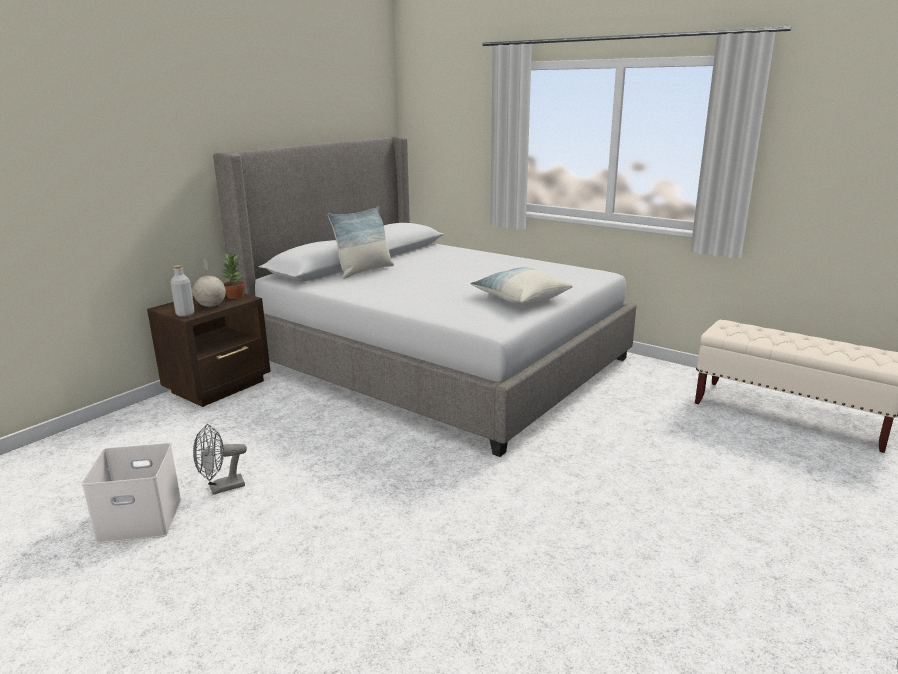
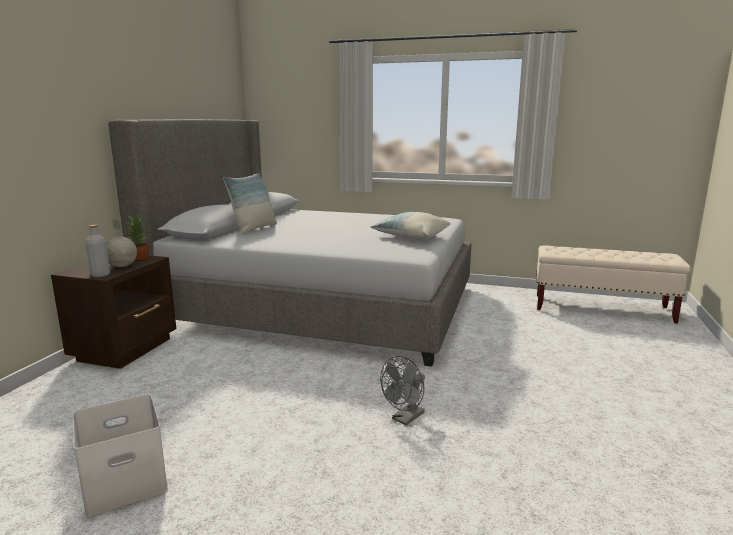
camera: 20 degrees left, 5 degrees down
grey fan [193,424,247,495] -> grey fan moved to [380,356,425,425]

